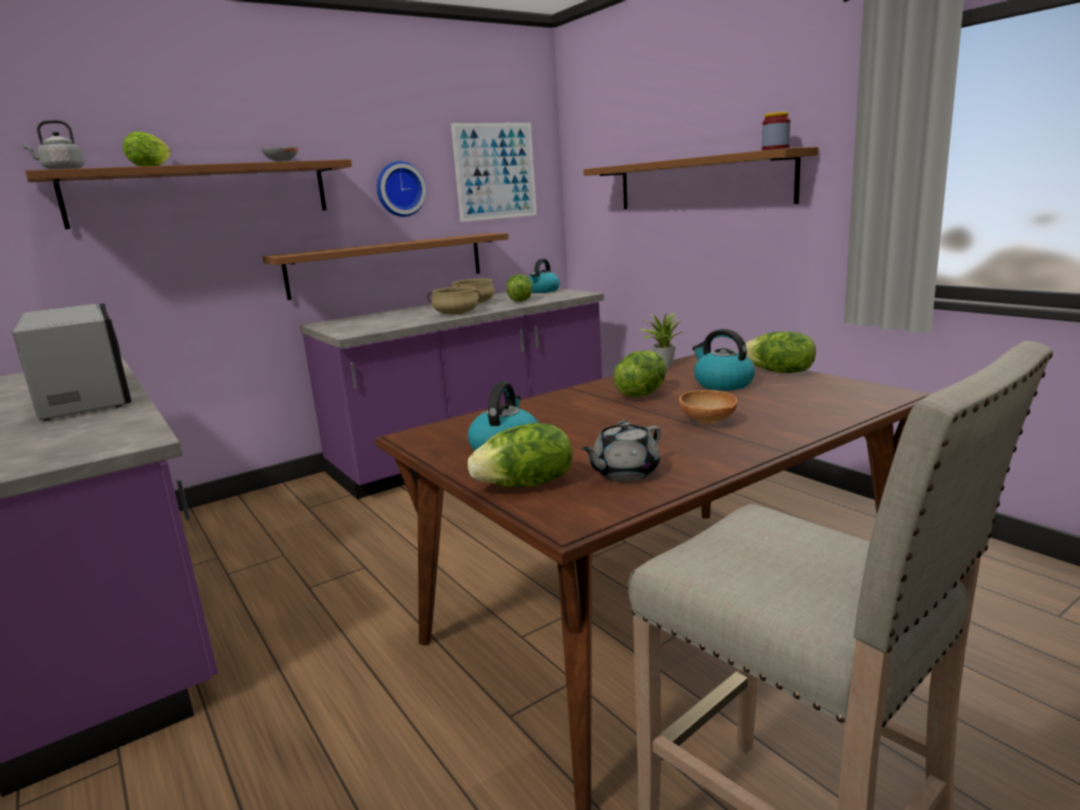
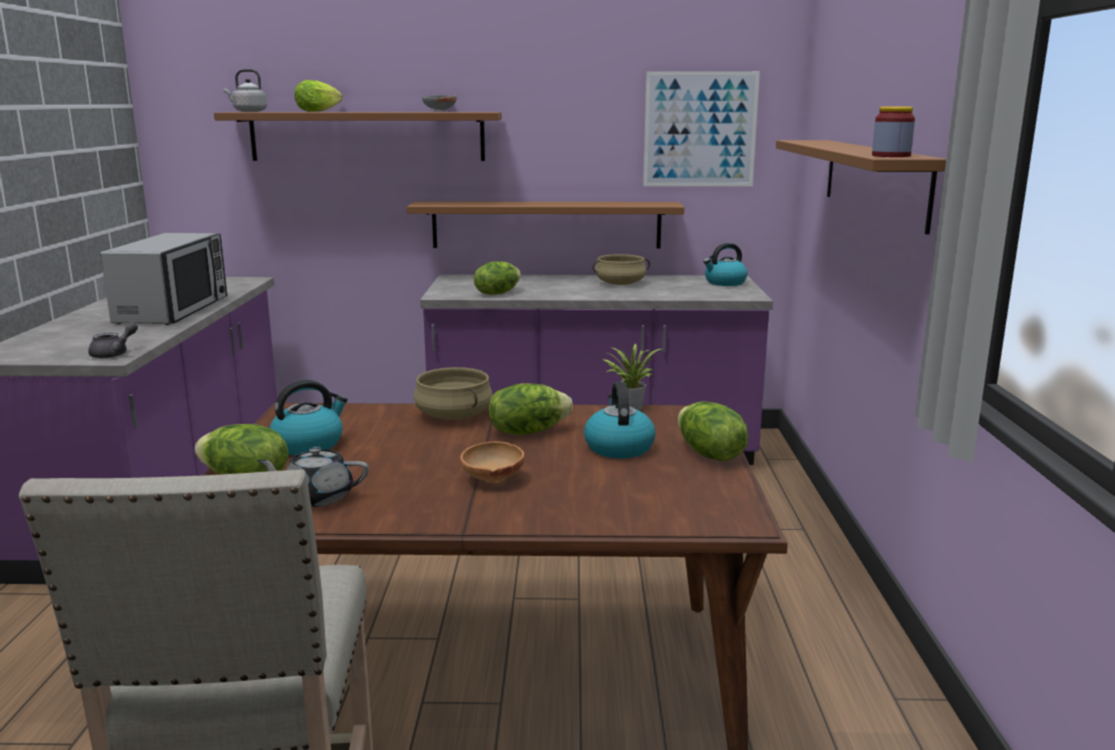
camera: 35 degrees right, 0 degrees up
wall clock [377,161,426,217] -> none
beige cooking pot [428,286,481,315] -> beige cooking pot moved to [414,367,493,420]
lettuce [507,274,532,302] -> lettuce moved to [474,262,521,295]
none -> grey teapot [88,322,138,358]

